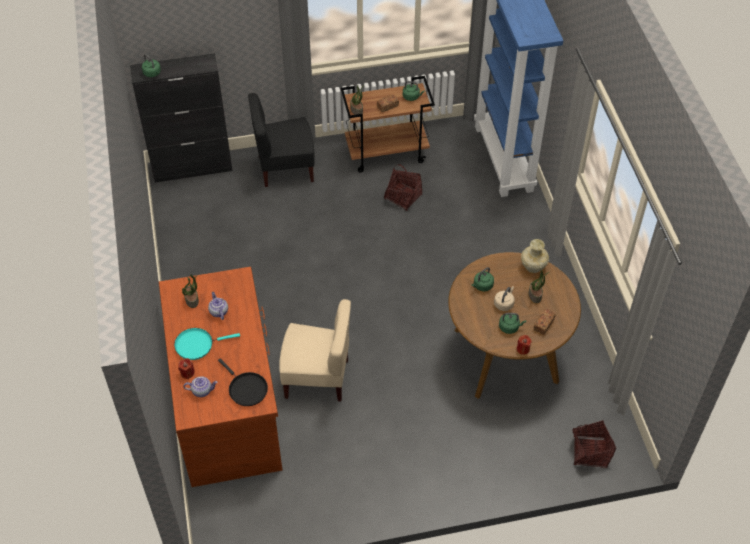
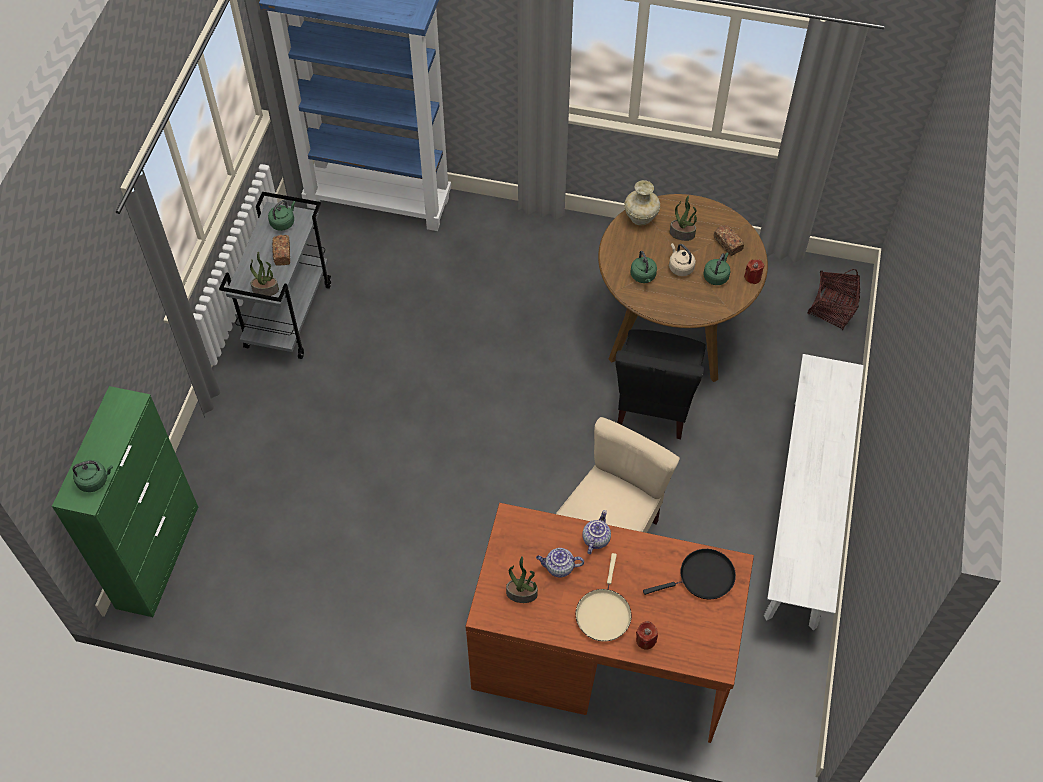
camera: 65 degrees left, 5 degrees up
black cabinet [130,53,233,183] -> green cabinet [52,386,198,617]
turquoise frying pan [174,328,240,360] -> beige frying pan [575,553,632,642]
teapot [184,376,218,397] -> teapot moved to [582,510,611,554]
black chair [248,93,315,187] -> black chair moved to [616,329,706,439]
brown cart [341,76,435,173] -> grey cart [219,192,331,359]
basket [384,164,422,211] -> none
none -> white bench [764,354,864,630]

